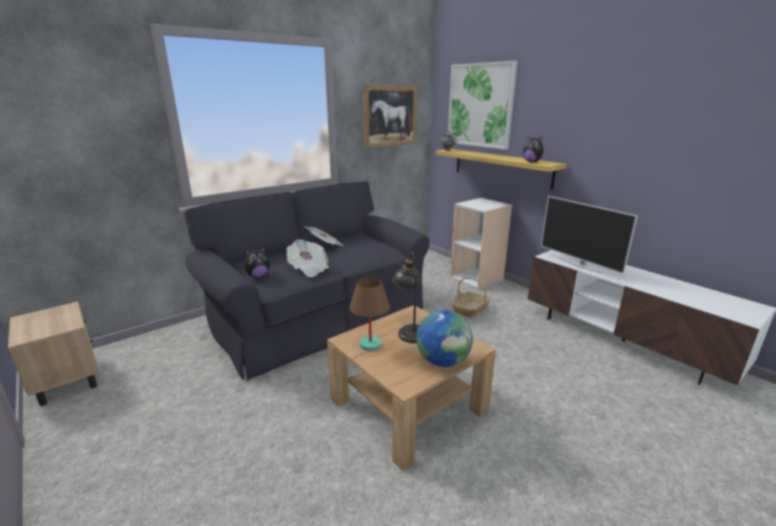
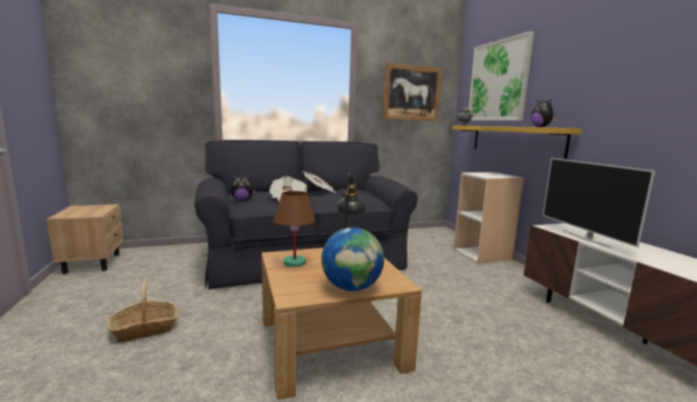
camera: 20 degrees right, 10 degrees down
basket [452,277,490,318] -> basket moved to [108,278,178,342]

